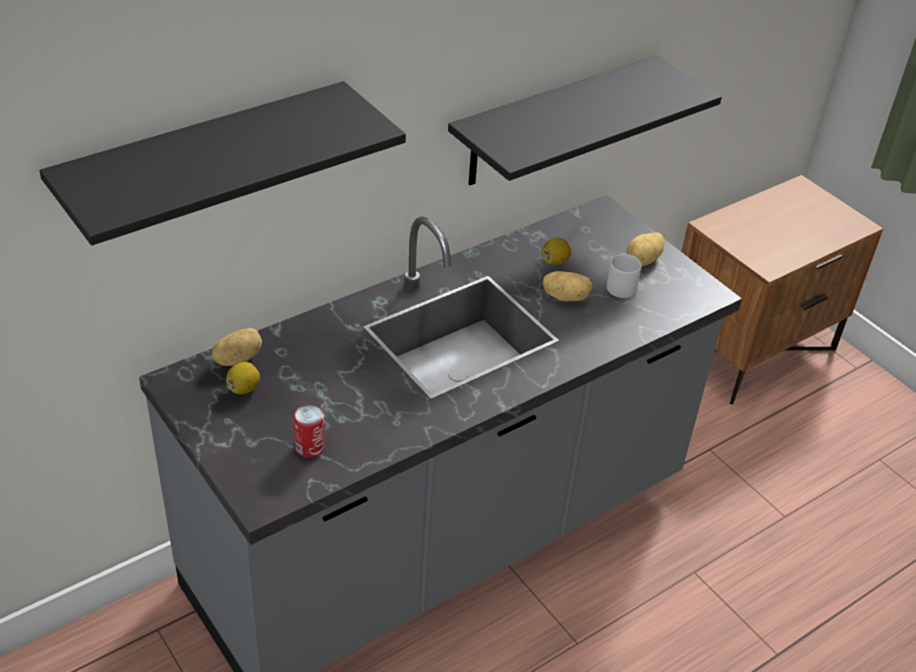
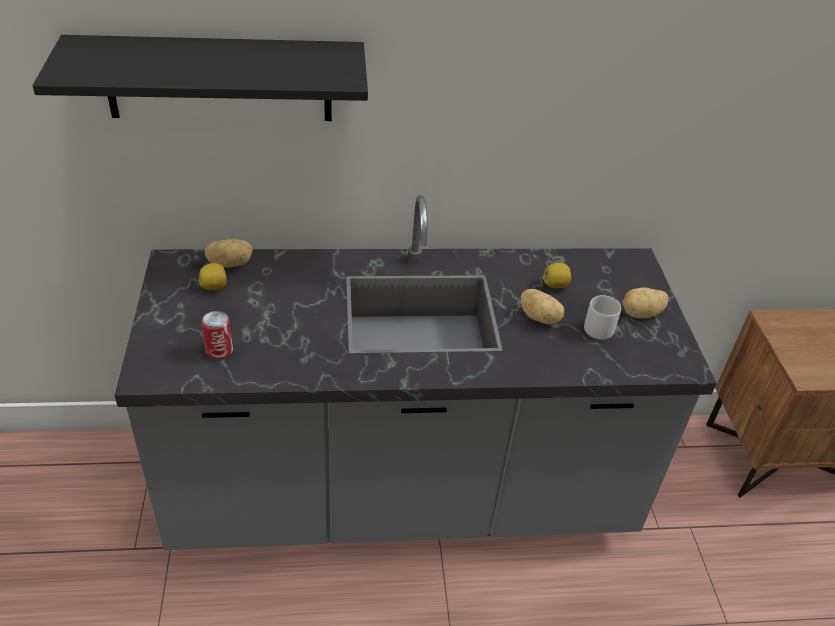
camera: 30 degrees right, 0 degrees up
black shelf [448,56,722,185] -> none

